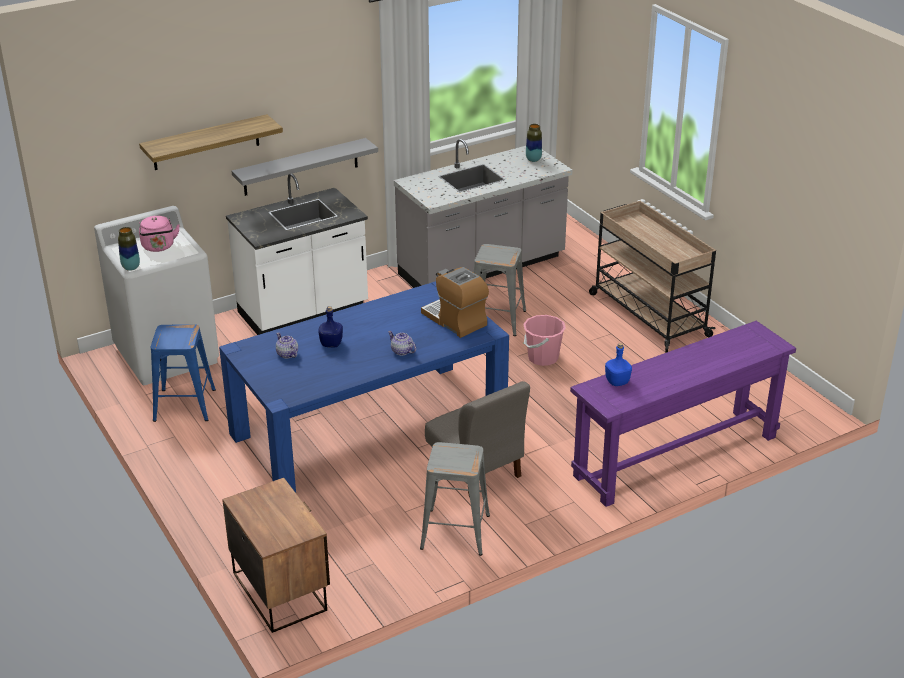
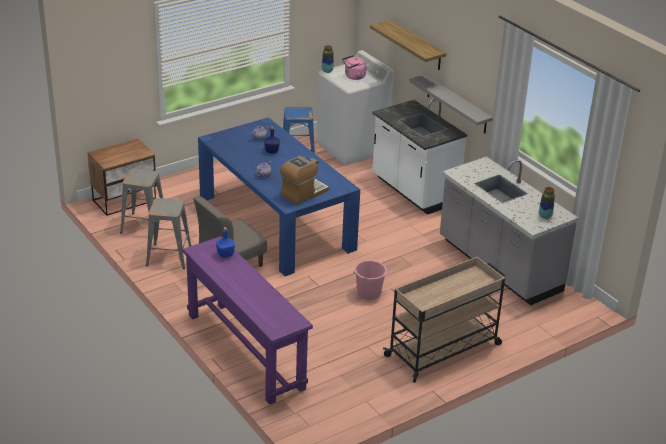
camera: 85 degrees right, 0 degrees up
grey stool [473,244,526,336] -> grey stool moved to [120,168,163,235]

